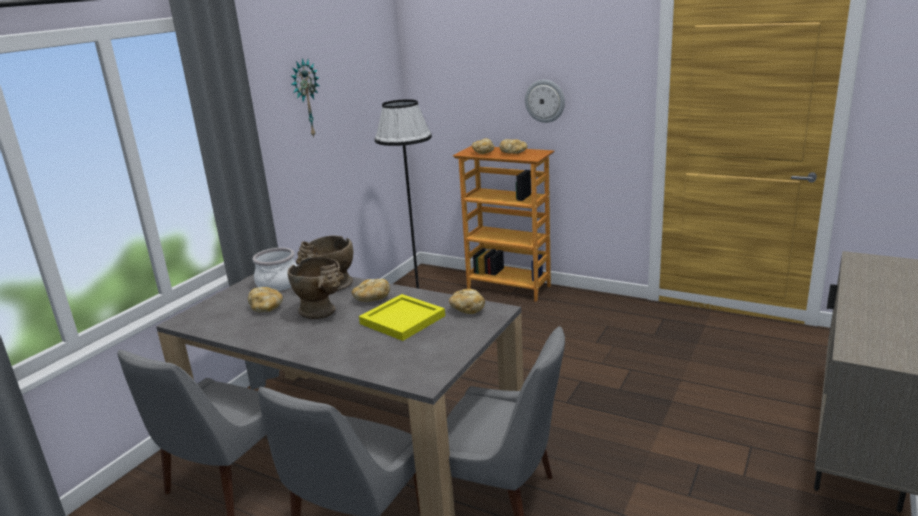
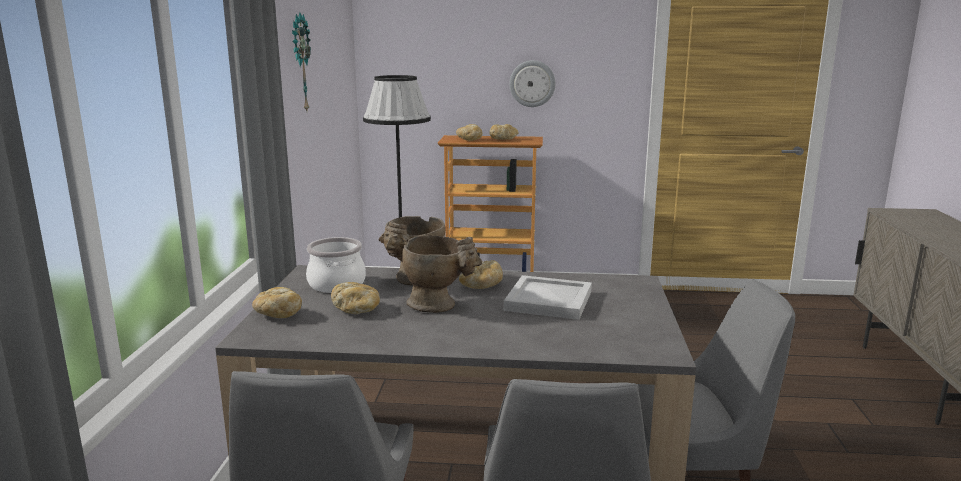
camera: 25 degrees left, 5 degrees down
yellow tray [359,294,445,341] -> white tray [504,275,592,320]
bread [449,289,485,314] -> bread moved to [252,287,302,318]

